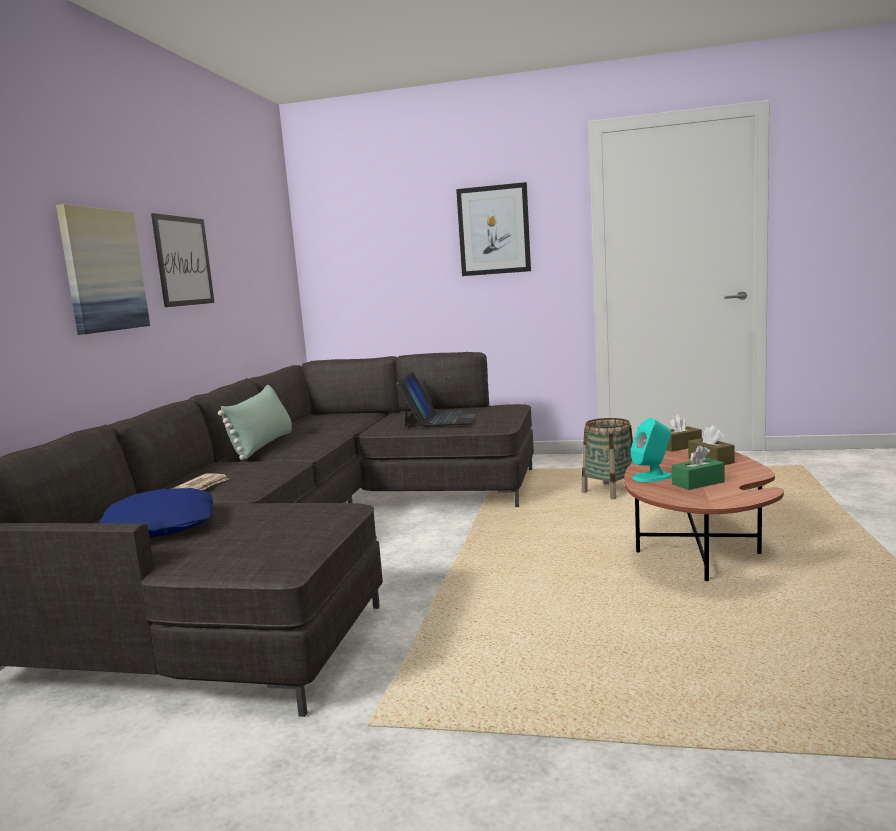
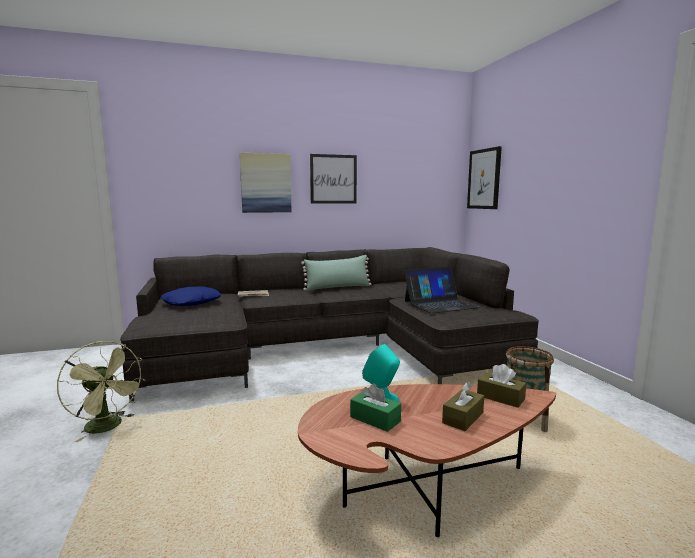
camera: 60 degrees right, 0 degrees up
picture [456,182,531,276] -> picture moved to [467,146,502,209]
none -> green fan [57,341,146,442]

